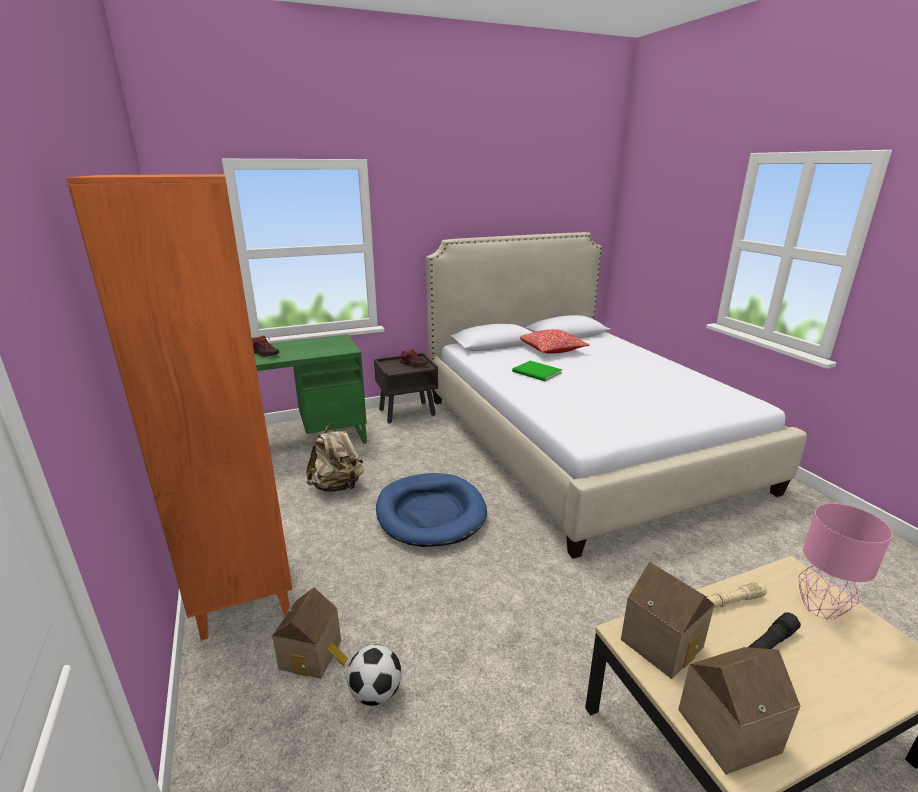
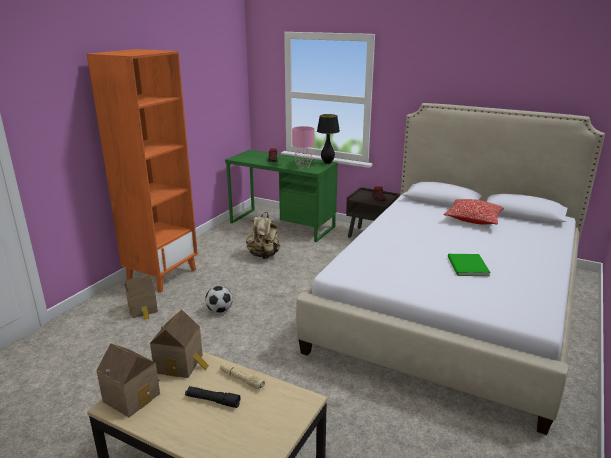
camera: 50 degrees right, 0 degrees up
football [347,644,402,706] -> football moved to [205,286,233,313]
blue dog bed [376,473,487,547] -> none
green book [512,361,562,381] -> green book moved to [448,254,491,276]
pink table lamp [798,503,892,619] -> pink table lamp moved to [292,126,314,168]
none -> black table lamp [317,114,340,164]

